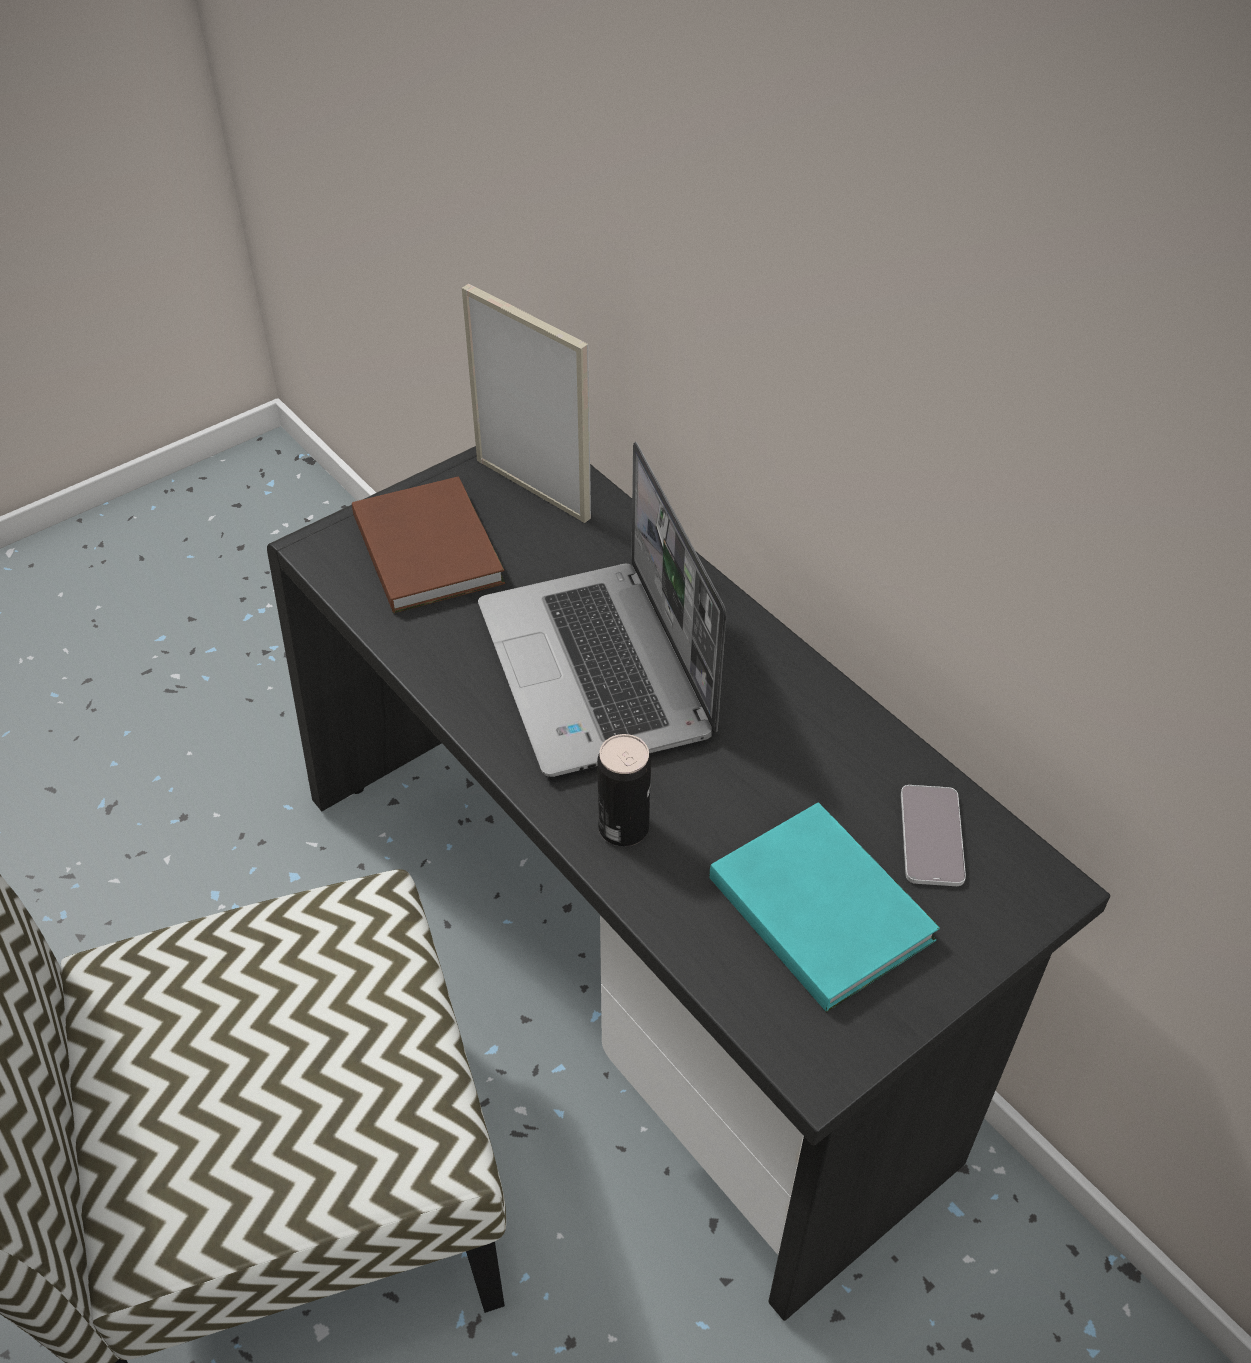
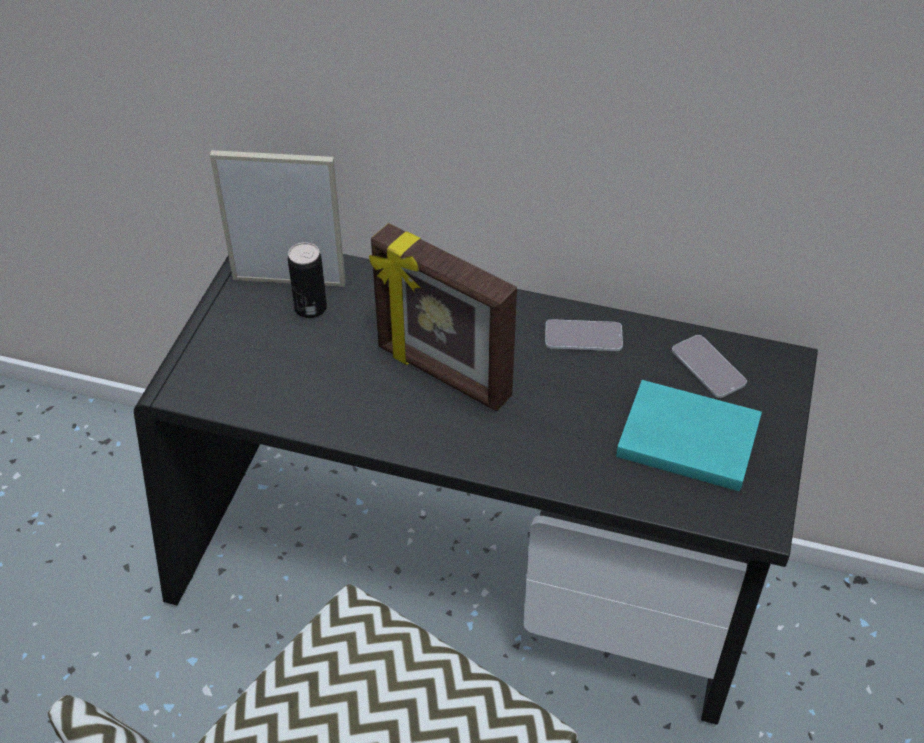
camera: 35 degrees left, 0 degrees up
brown book [352,476,505,613] -> none
laptop [478,442,726,777] -> picture frame [369,223,517,411]
can [597,734,651,846] -> can moved to [288,242,327,318]
none -> phone [545,319,623,351]

